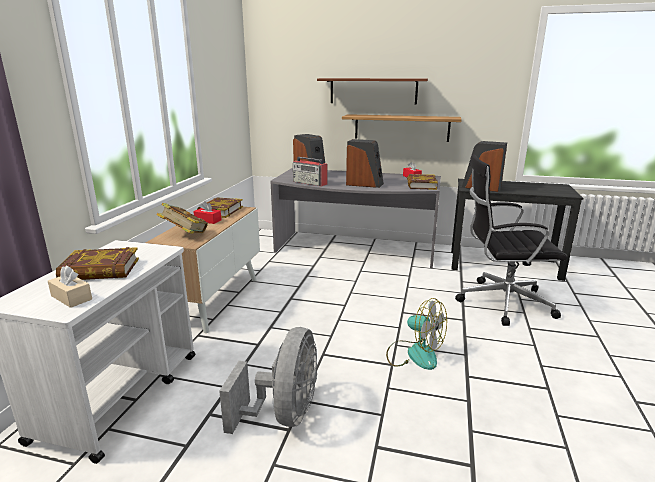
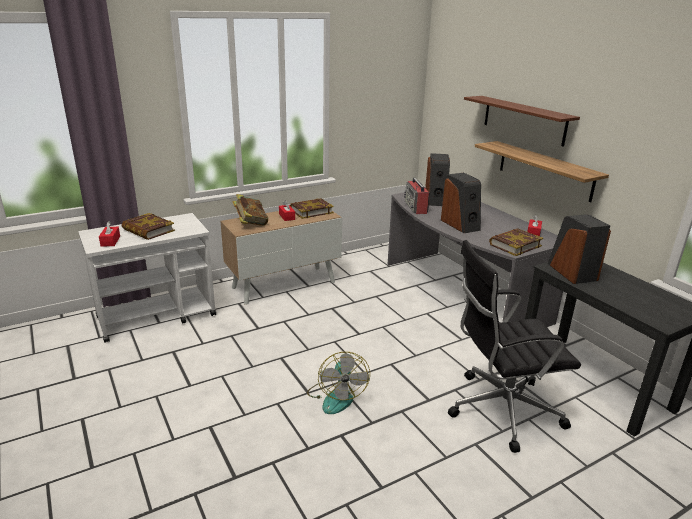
camera: 45 degrees right, 5 degrees up
beige tissue box [48,266,92,308] -> red tissue box [99,221,120,247]
grey fan [219,327,317,434] -> none
black office chair [455,154,568,326] -> black office chair turned 60 degrees counterclockwise [448,240,581,453]

